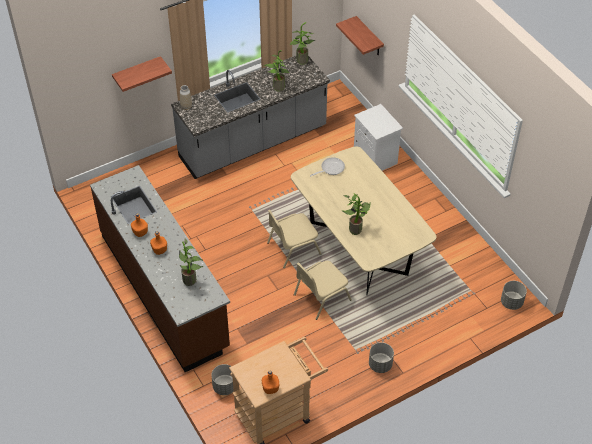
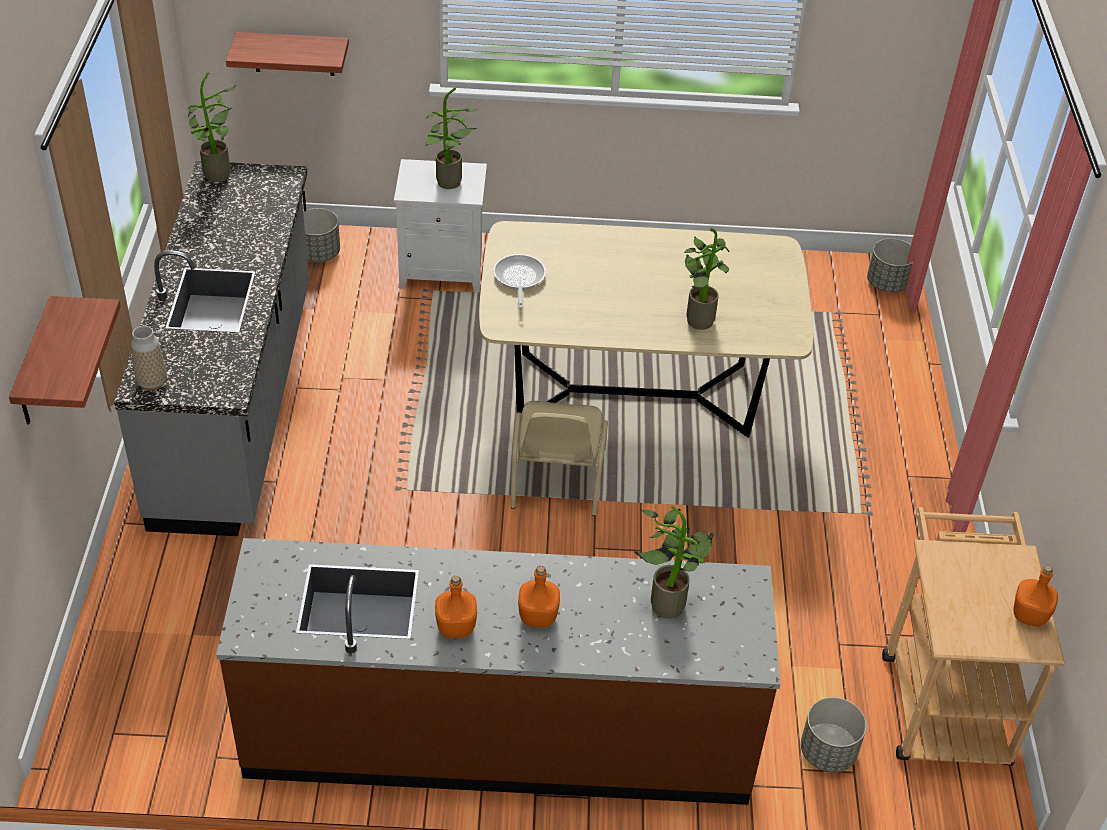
camera: 60 degrees left, 5 degrees down
potted plant [264,50,290,92] -> potted plant moved to [424,87,478,189]
beige chair [294,261,352,320] -> none
grey planter [369,342,394,373] -> grey planter moved to [303,208,340,262]

